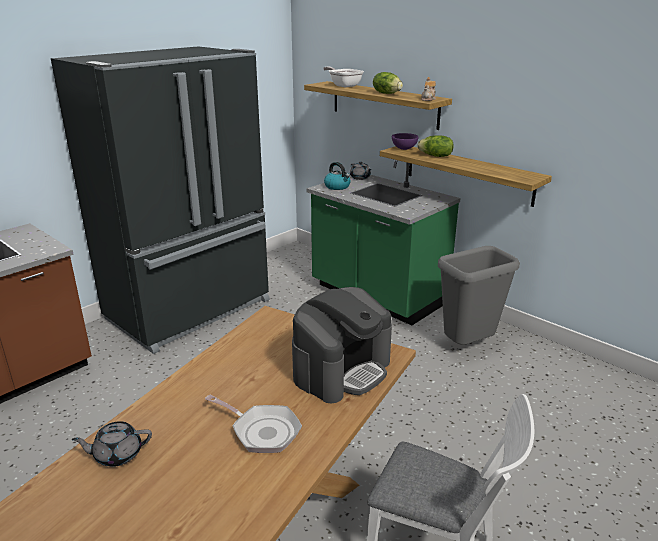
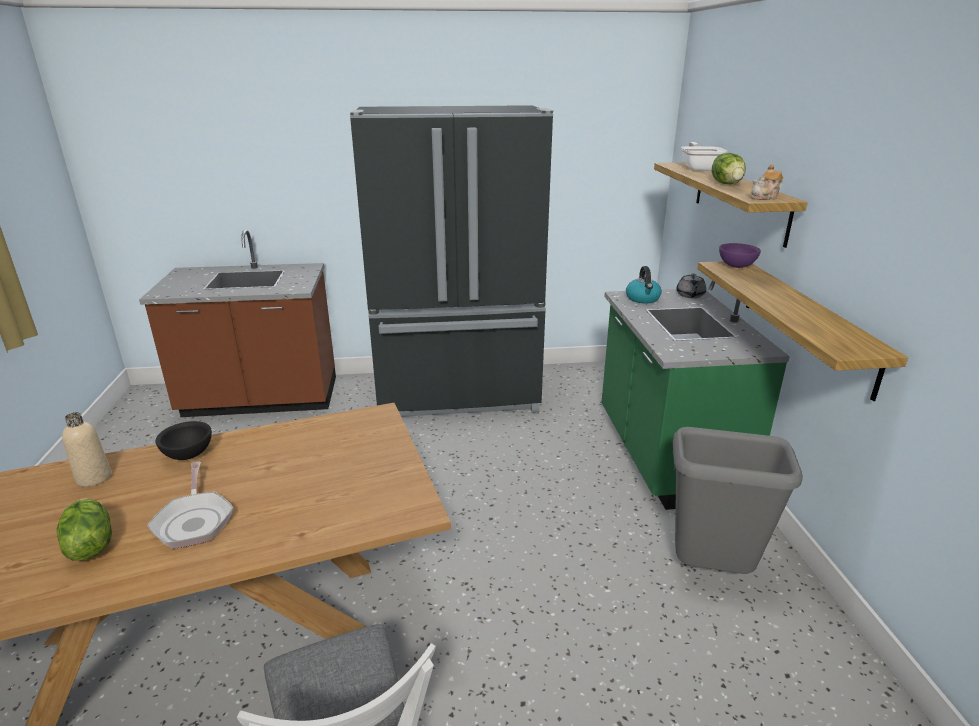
camera: 40 degrees right, 0 degrees up
grey teapot [71,421,152,467] -> beige bottle [62,412,111,487]
coffee machine [292,287,392,403] -> none
lettuce [417,136,454,157] -> lettuce moved to [56,498,112,561]
none -> black bowl [155,421,212,460]

